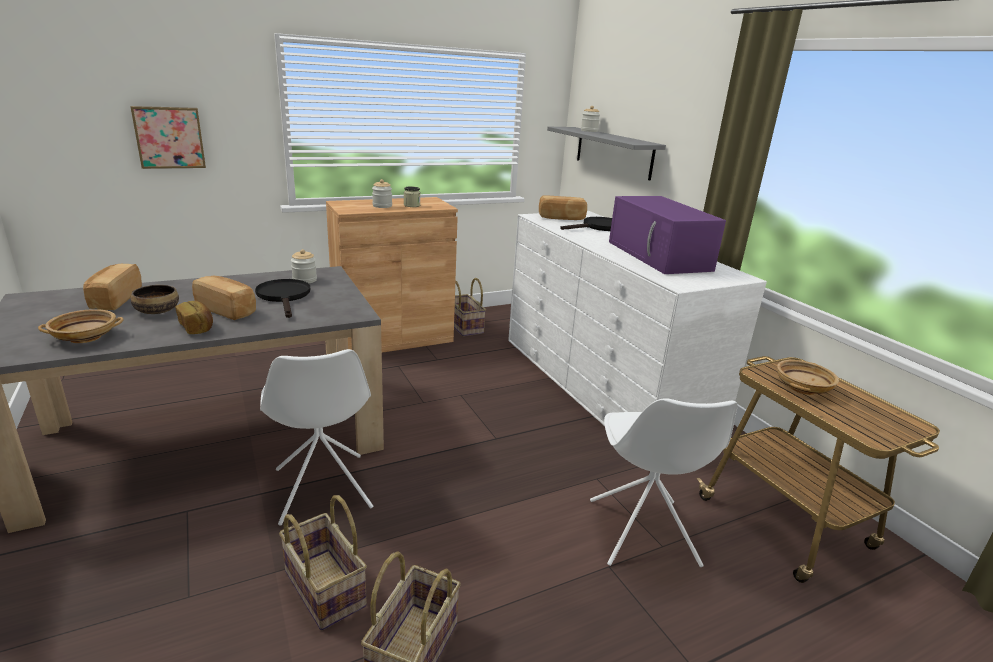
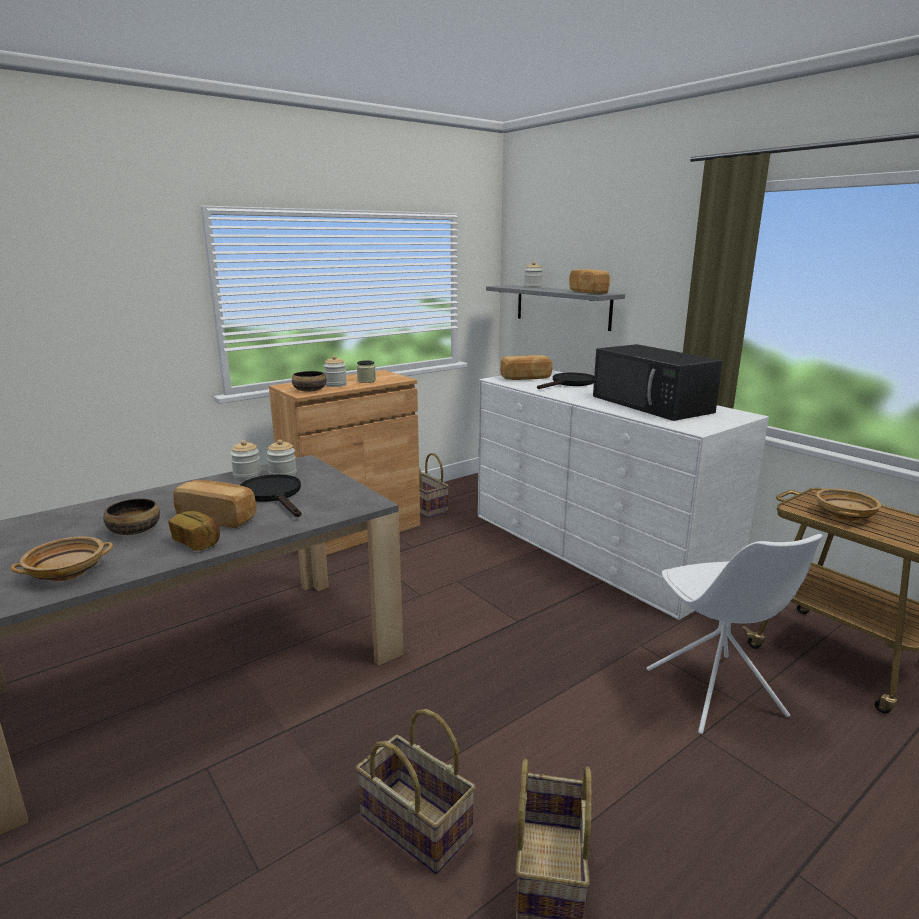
camera: 10 degrees left, 5 degrees down
bread [83,264,142,310] -> bread moved to [569,269,610,294]
picture [131,106,206,169] -> none
white chair [260,349,373,526] -> none
purple microwave [609,196,726,274] -> black microwave [593,344,723,421]
none -> jar [230,440,261,480]
none -> bowl [292,371,327,392]

